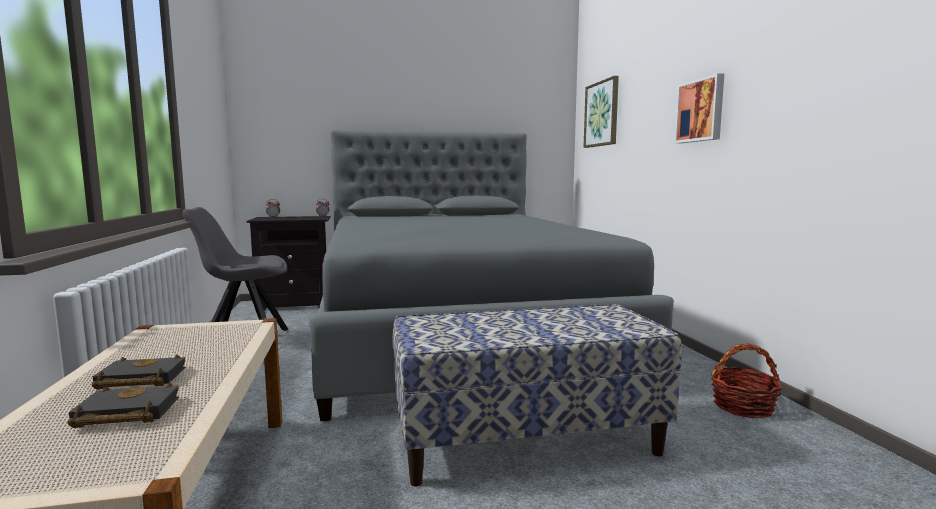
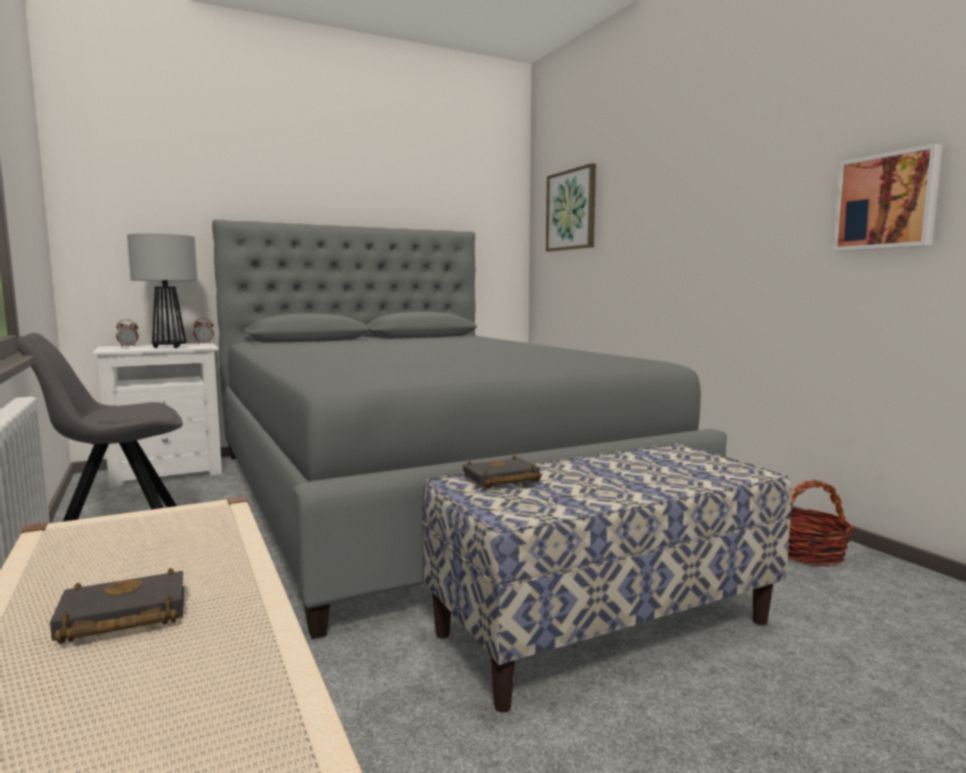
camera: 15 degrees left, 0 degrees up
black book [67,382,179,428] -> black book moved to [462,455,542,489]
black nightstand [246,216,331,311] -> white nightstand [92,343,222,487]
picture [675,73,724,143] -> picture moved to [833,143,942,251]
none -> table lamp [127,233,198,348]

